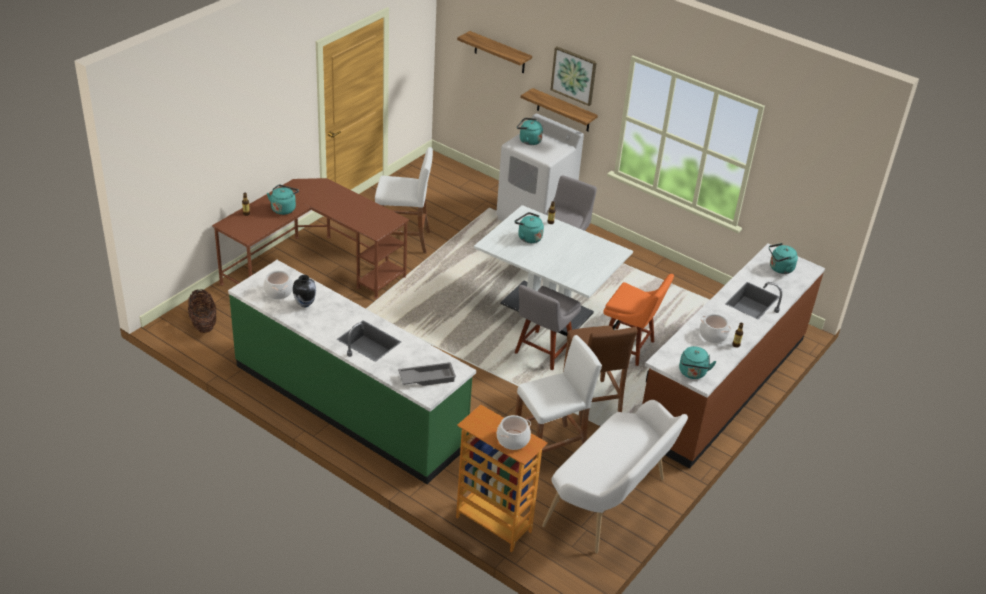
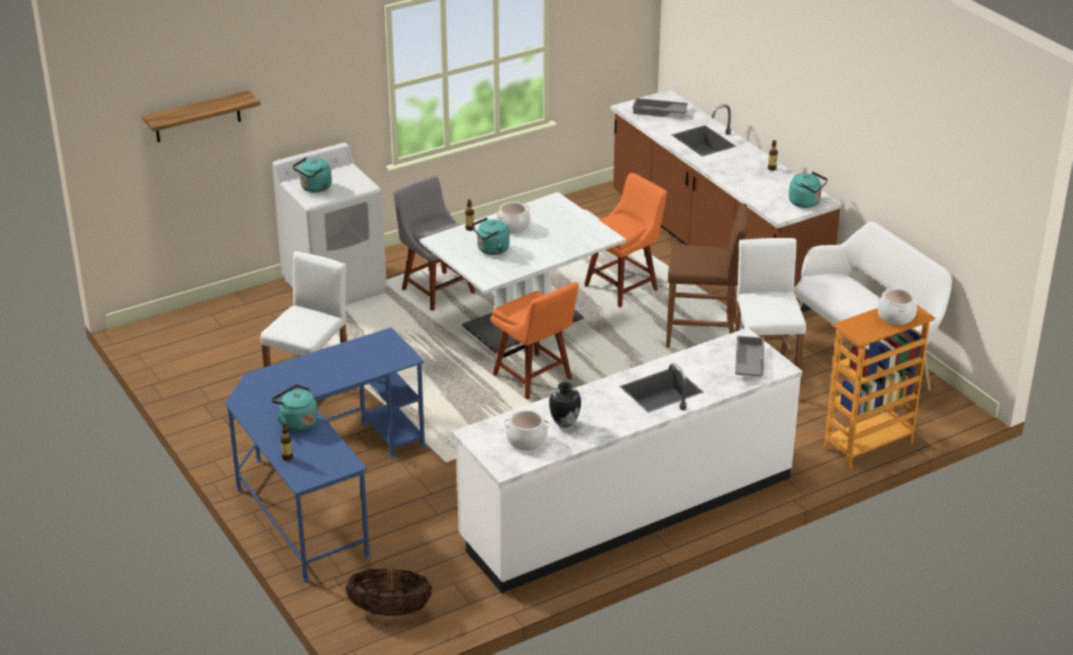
camera: 65 degrees left, 5 degrees down
brown desk [212,178,410,299] -> blue desk [225,327,426,582]
green counter [228,260,476,484] -> white counter [452,328,802,593]
grey chair [515,285,581,371] -> none
shelf [521,88,598,132] -> none
picture [550,47,597,106] -> none
cooking pot [699,314,731,343] -> cooking pot moved to [496,202,531,234]
turquoise kettle [769,243,798,274] -> grey tray [632,98,688,117]
none -> orange chair [491,282,579,399]

